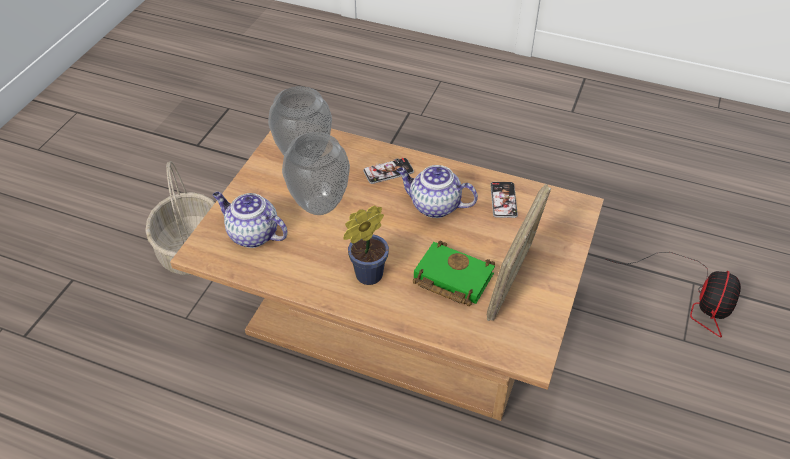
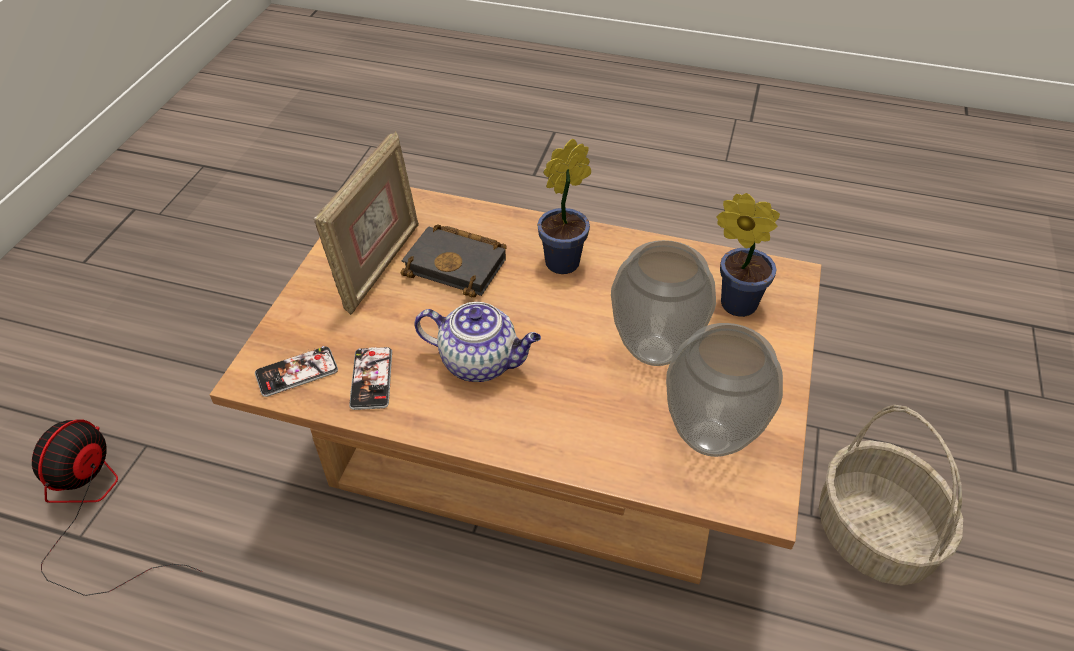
camera: 175 degrees right, 0 degrees up
teapot [213,192,288,248] -> potted plant [716,193,780,317]
phone [363,157,414,184] -> phone moved to [255,346,338,397]
green book [413,241,495,306] -> black book [401,224,507,297]

